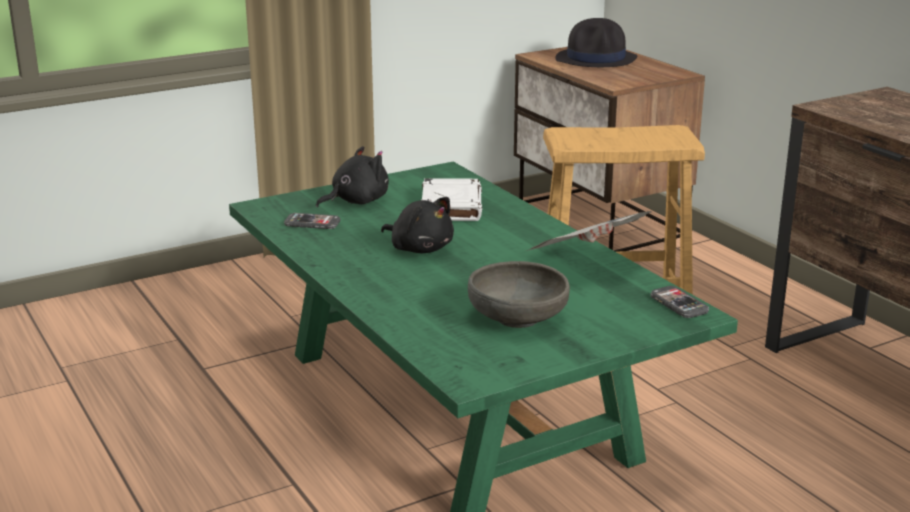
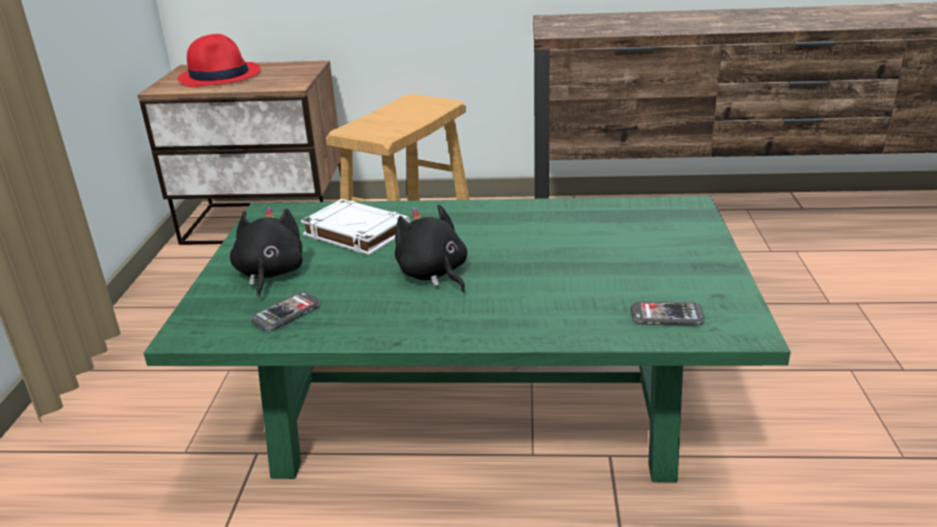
camera: 55 degrees left, 5 degrees up
black plush toy [381,197,454,253] -> black plush toy turned 105 degrees counterclockwise [395,204,467,292]
grey bowl [468,261,570,328] -> none
newspaper [525,211,652,251] -> none
black hat [556,18,637,67] -> red hat [178,34,261,87]
phone [650,286,709,318] -> phone moved to [631,302,705,326]

